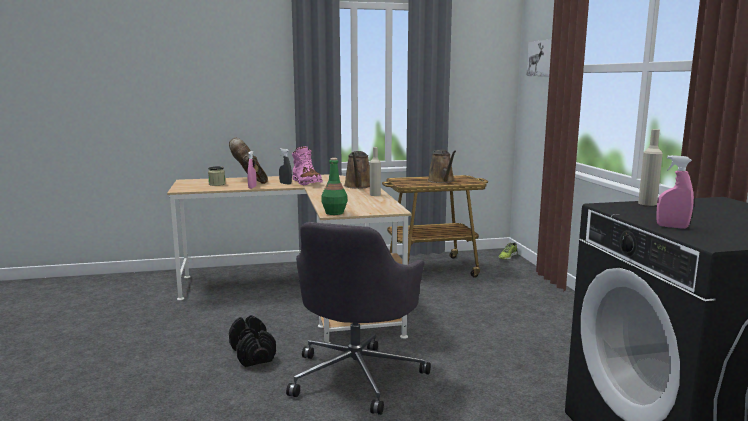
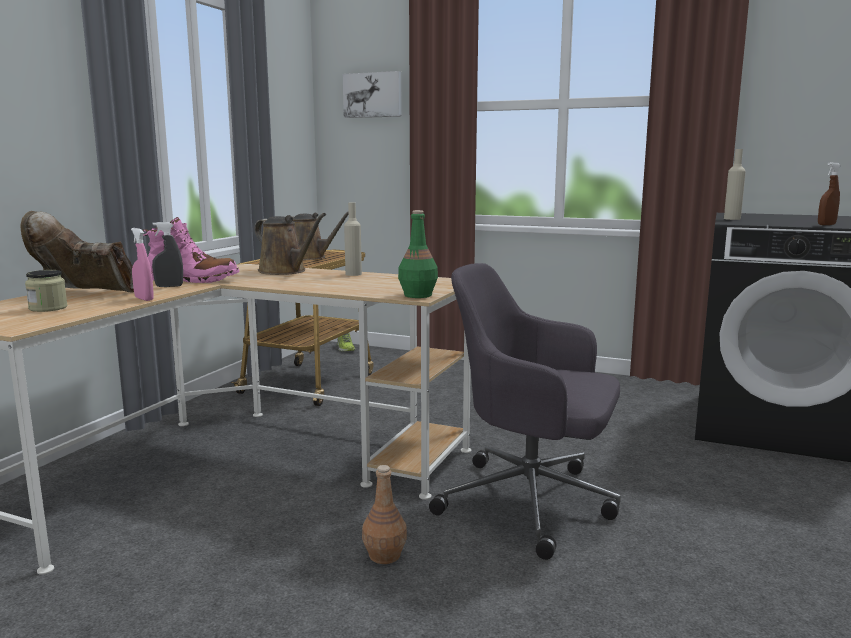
camera: 55 degrees left, 0 degrees up
black dumbbell [229,315,276,367] -> brown bottle [362,465,407,564]
grey office chair [286,222,431,415] -> grey office chair turned 150 degrees clockwise [429,263,621,560]
pink spray bottle [656,155,694,229] -> brown spray bottle [818,162,841,225]

